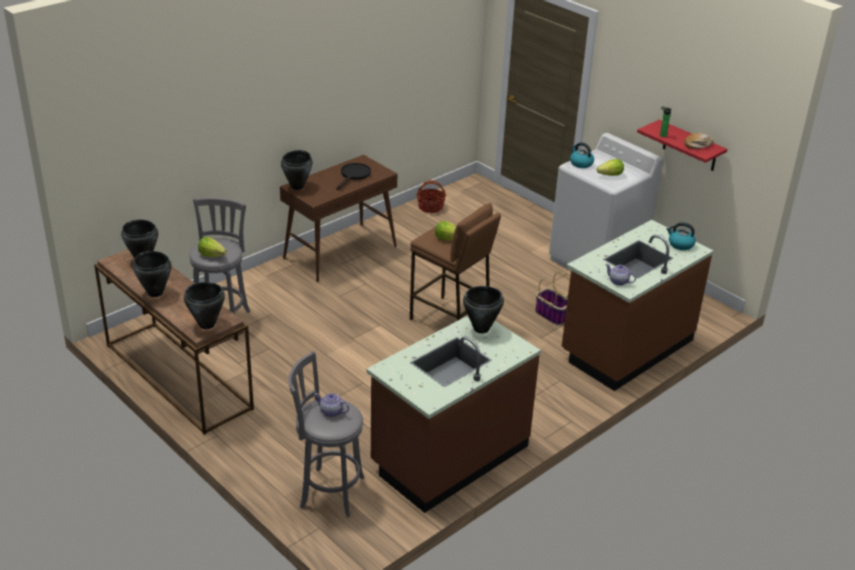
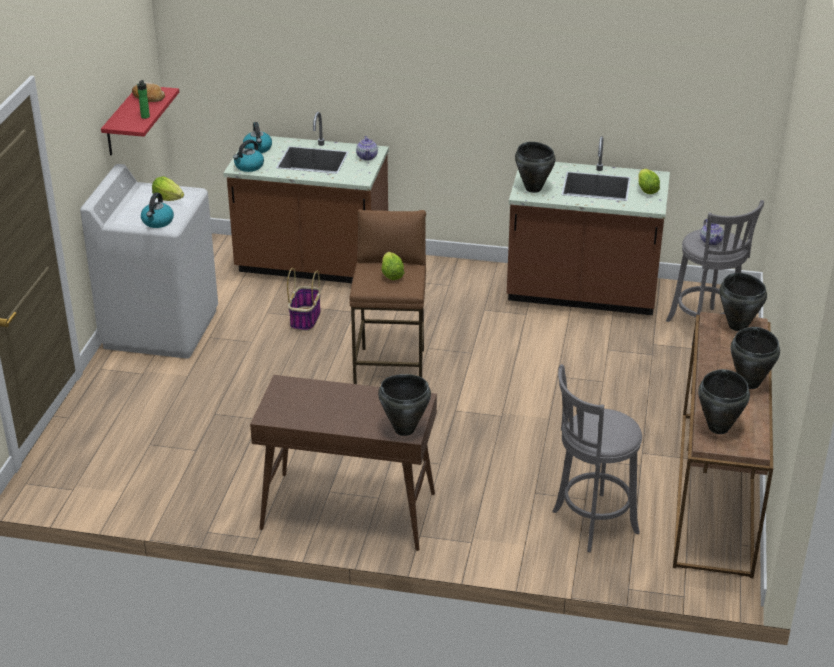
camera: 125 degrees left, 0 degrees up
lettuce [198,237,226,257] -> lettuce moved to [638,169,660,194]
black frying pan [336,163,371,190] -> none
basket [416,180,446,213] -> none
none -> kettle [233,140,264,172]

